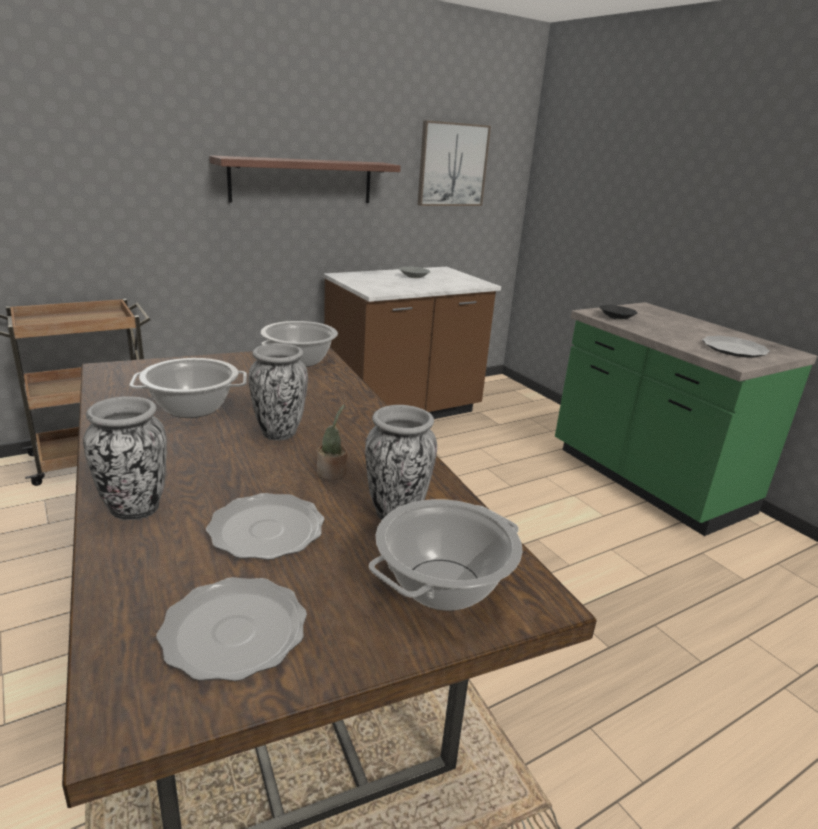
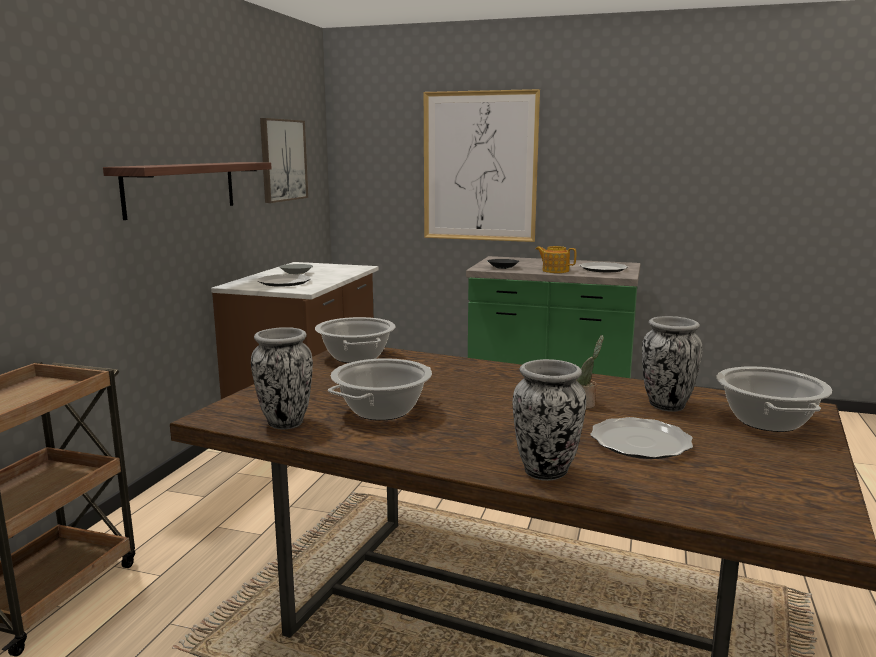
camera: 40 degrees left, 10 degrees down
plate [156,577,307,681] -> plate moved to [258,274,311,287]
vase [249,343,308,441] -> vase moved to [251,327,313,429]
none -> picture [424,89,540,242]
none -> teapot [536,246,576,273]

